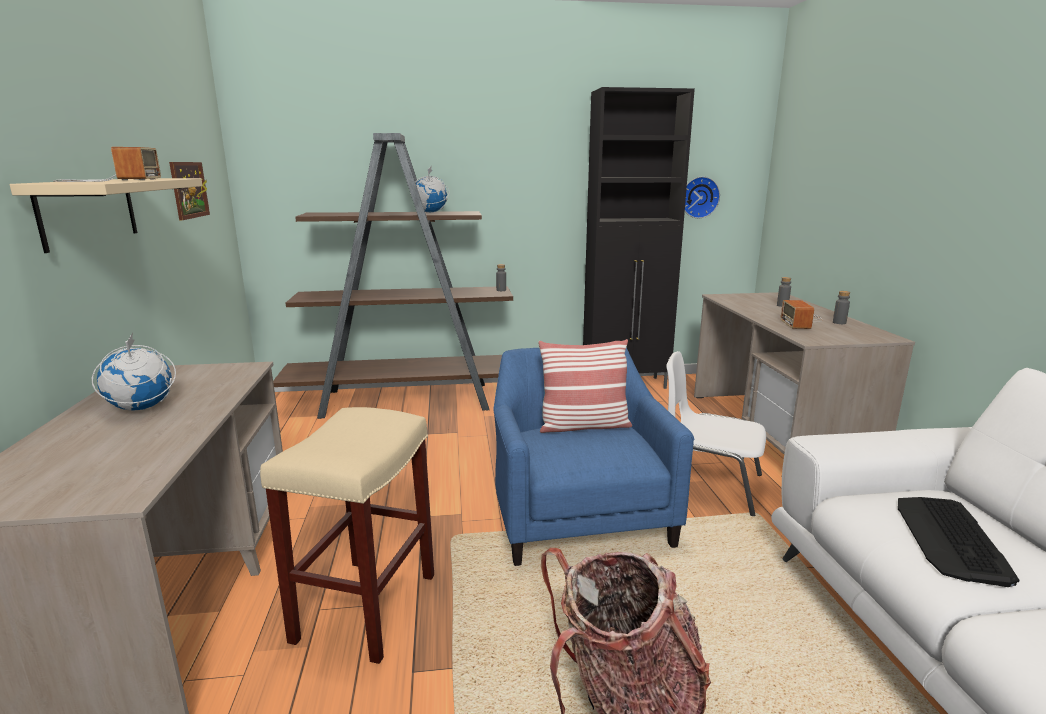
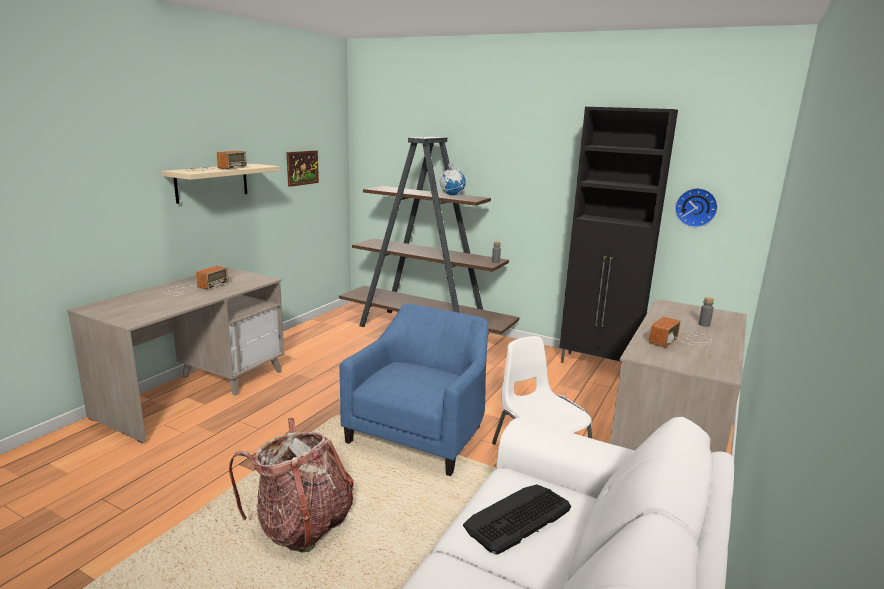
camera: 35 degrees right, 0 degrees up
globe [92,333,176,411] -> radio [164,266,229,296]
beige stool [260,407,434,664] -> none
pillow [538,339,632,433] -> none
grey bottle [833,291,850,324] -> none

